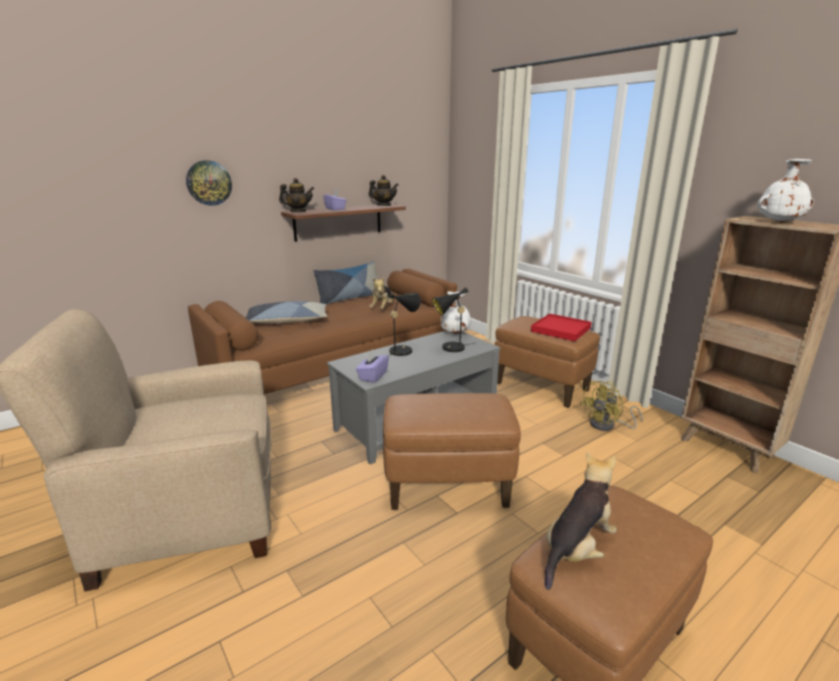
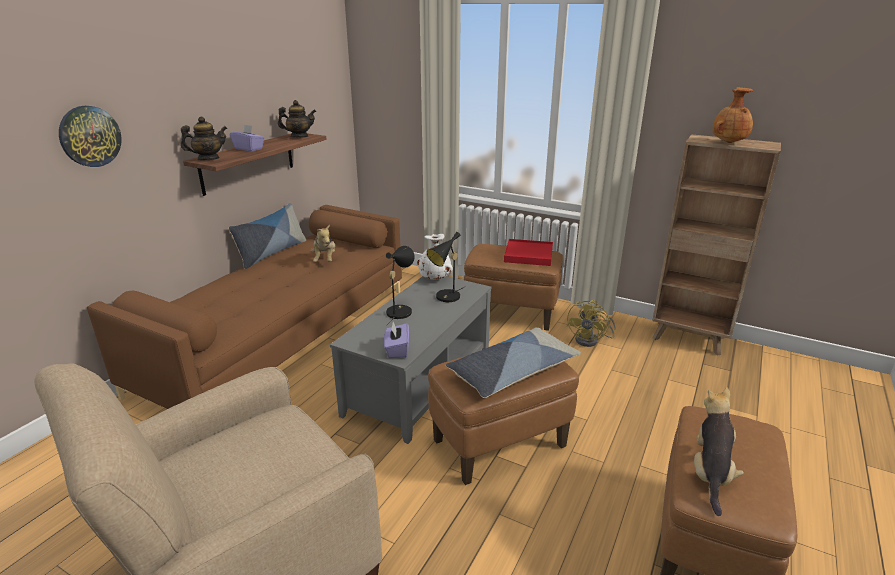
camera: 25 degrees left, 5 degrees up
pillow [245,301,327,324] -> pillow moved to [446,327,581,398]
white vase [757,159,814,223] -> brown vase [712,87,753,143]

